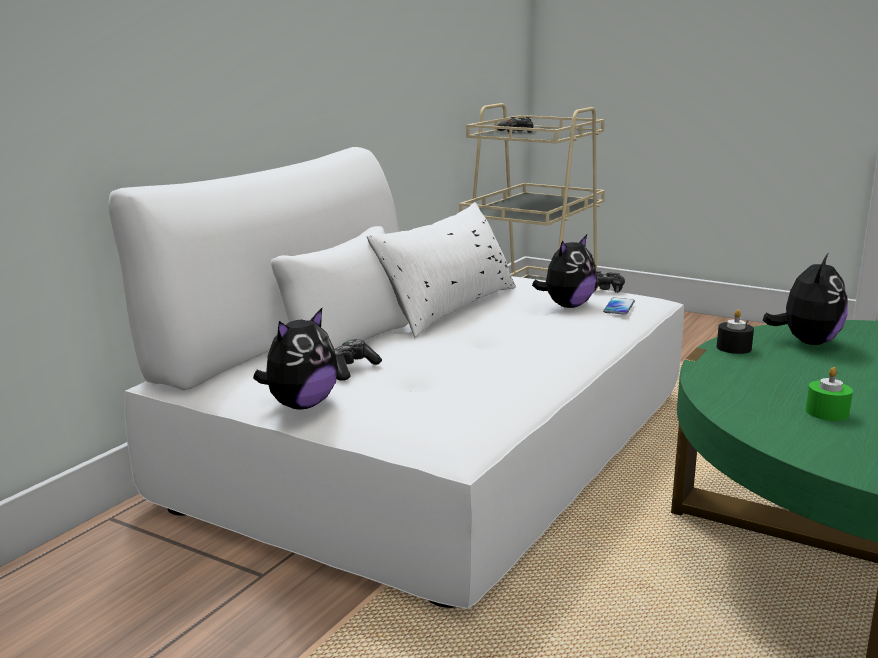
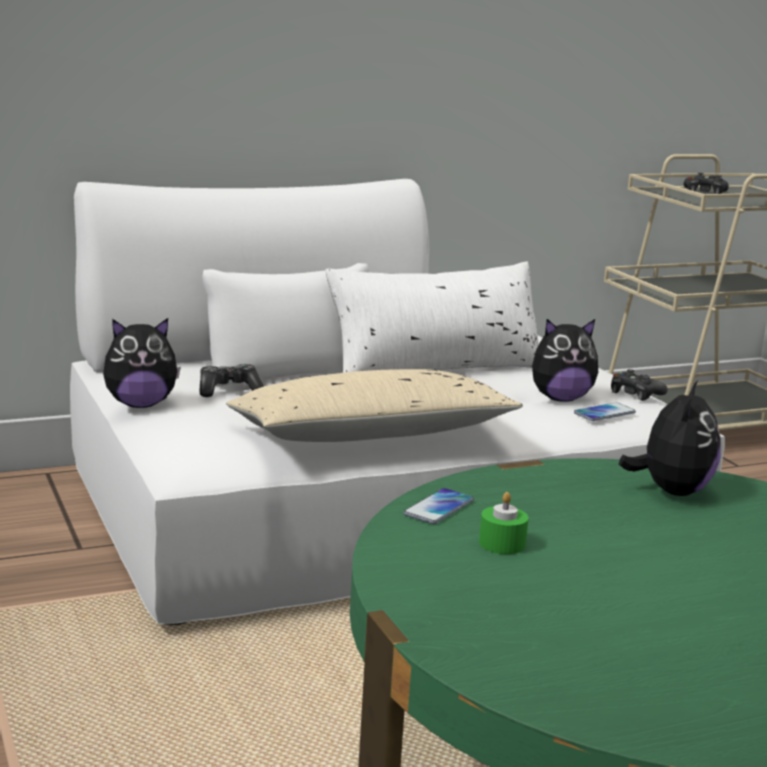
camera: 35 degrees right, 0 degrees up
black candle [717,309,754,354] -> none
plush toy [763,254,848,345] -> plush toy turned 45 degrees counterclockwise [619,380,721,496]
none -> beige pillow [226,369,523,442]
none -> phone [403,488,474,524]

